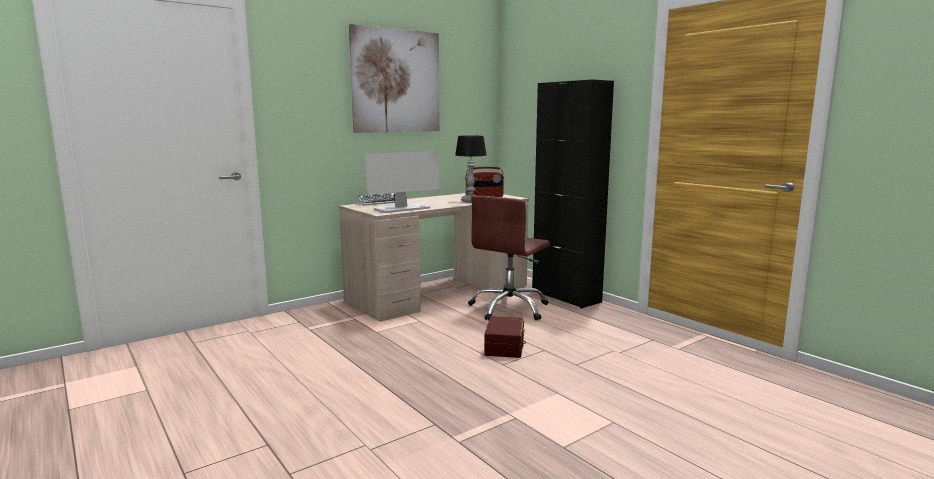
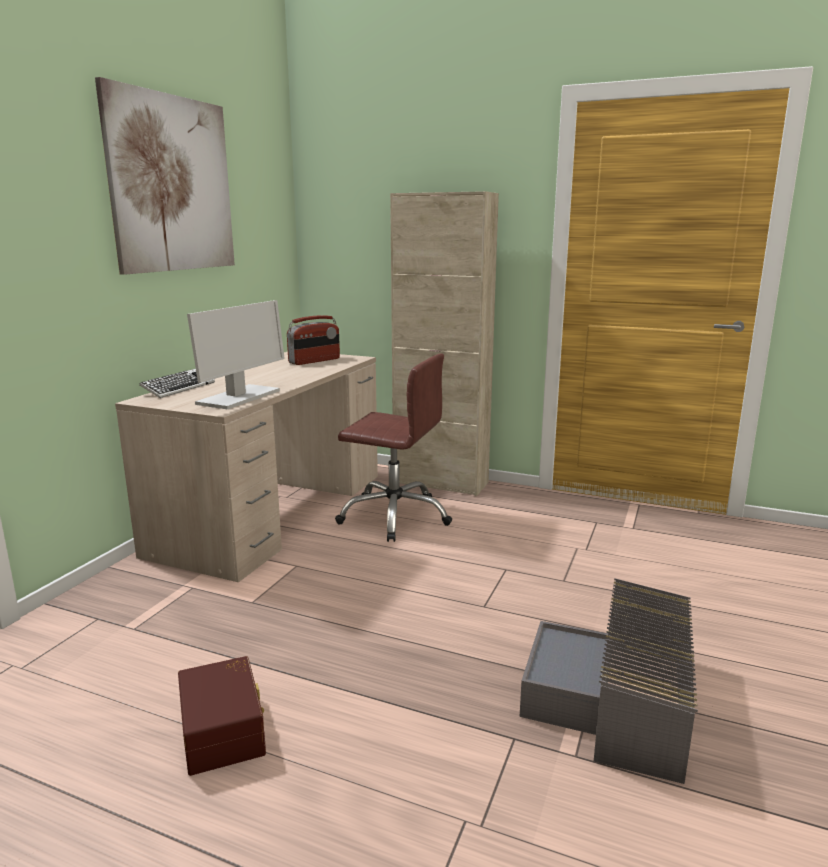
camera: 30 degrees left, 5 degrees up
table lamp [455,136,487,203] -> none
brown office chair [468,195,550,320] -> brown office chair turned 75 degrees counterclockwise [335,353,452,542]
brown storage box [484,316,526,358] -> brown storage box moved to [178,656,266,776]
black cabinet [532,79,614,309] -> beige cabinet [390,191,499,496]
none -> grey storage box [519,578,698,784]

